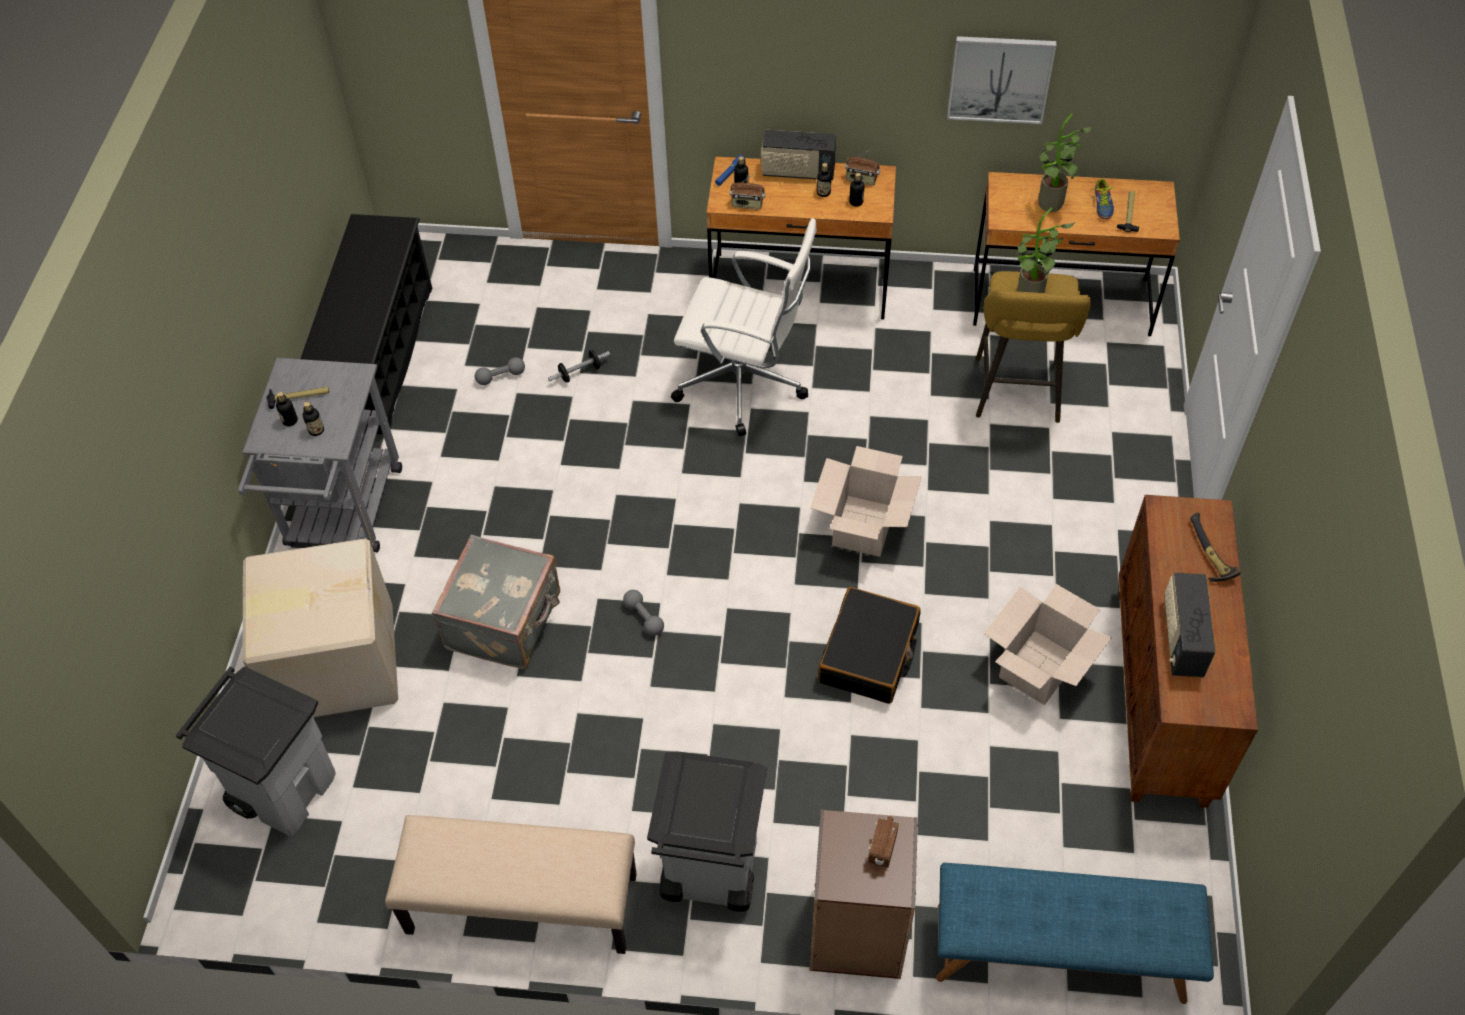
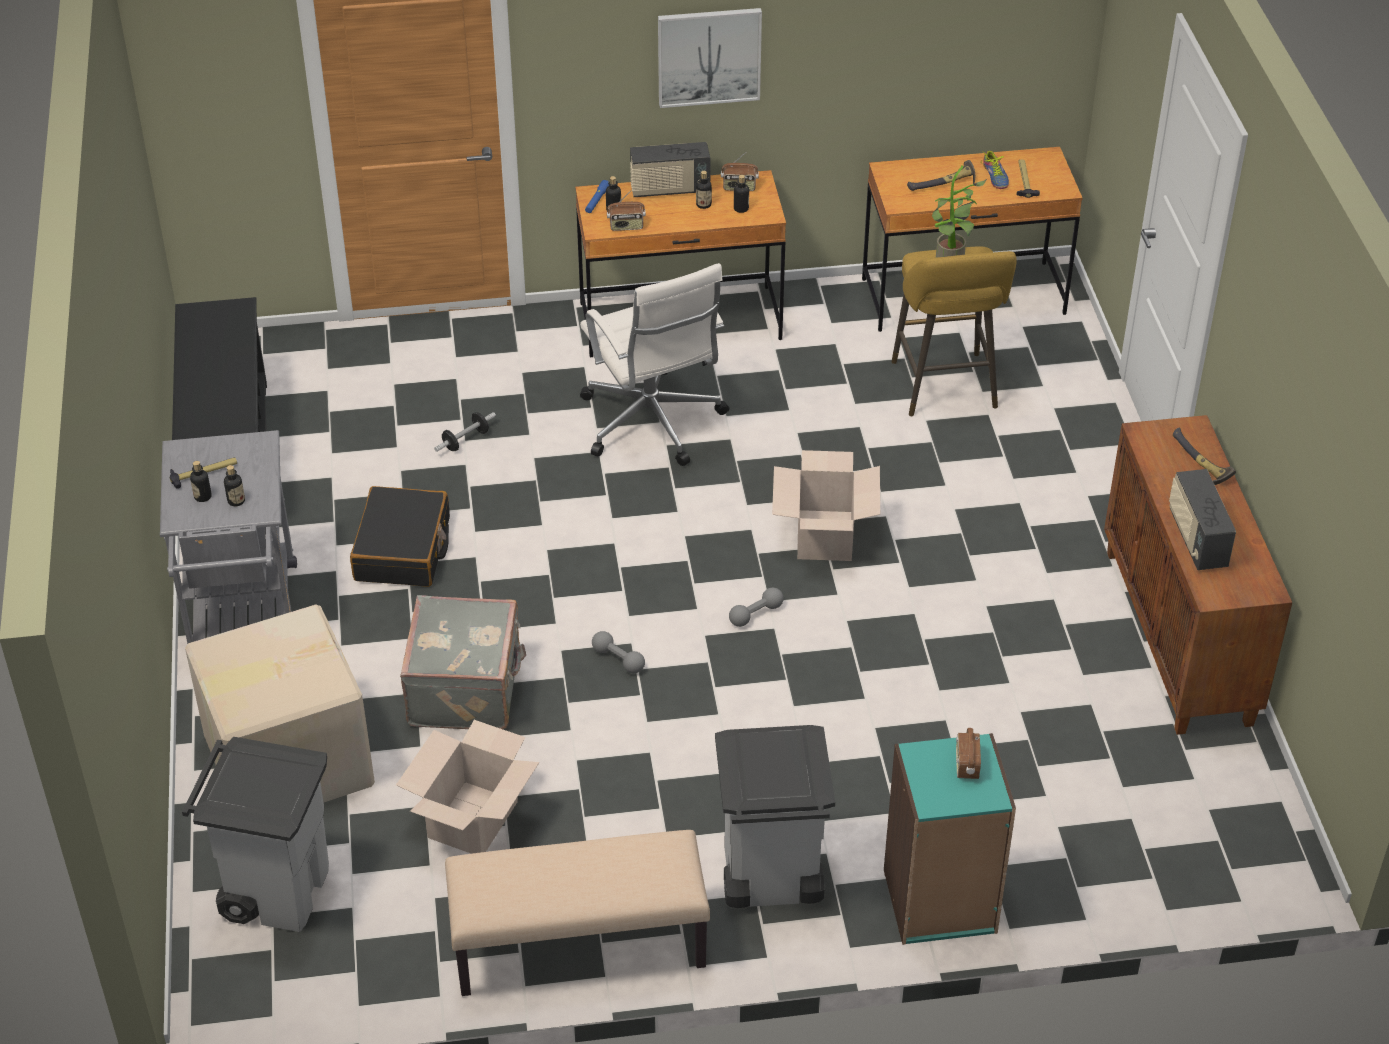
camera: 15 degrees left, 10 degrees down
grey dumbbell [475,357,525,385] -> grey dumbbell moved to [729,588,784,627]
white office chair [671,218,817,436] -> white office chair turned 60 degrees clockwise [580,263,729,466]
brown bookcase [809,809,918,979] -> turquoise bookcase [884,733,1016,945]
black suitcase [818,587,921,704] -> black suitcase moved to [350,486,450,587]
blue bench [936,863,1214,1004] -> none
picture [947,36,1056,124] -> picture moved to [658,8,762,108]
cardboard box [984,584,1112,705] -> cardboard box moved to [396,720,539,854]
potted plant [1038,113,1093,212] -> hammer [907,160,975,191]

